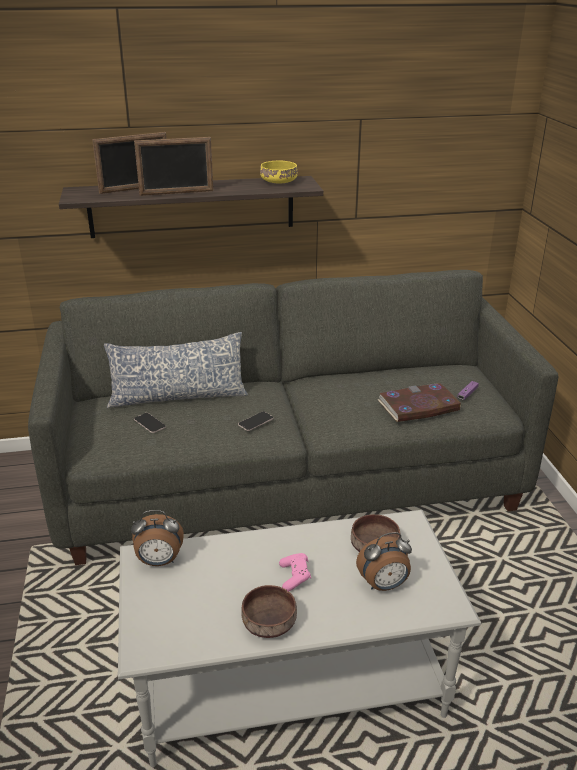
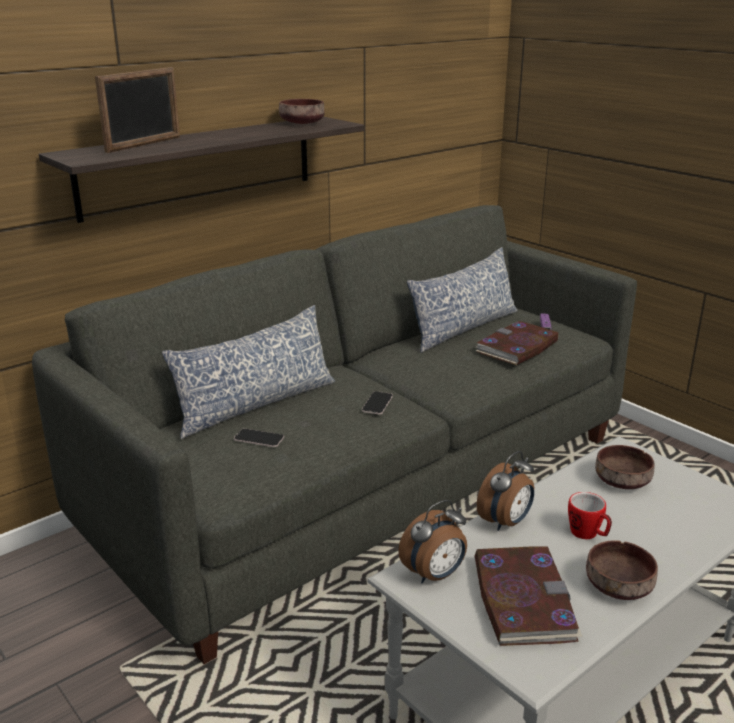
camera: 30 degrees left, 5 degrees down
picture frame [134,137,213,196] -> none
yellow bowl [260,161,298,184] -> brown bowl [279,99,325,124]
pink game controller [279,553,311,592] -> mug [568,492,612,539]
alarm clock [356,532,412,591] -> alarm clock moved to [477,451,534,531]
none -> pillow [407,247,518,353]
none -> book [475,546,582,646]

